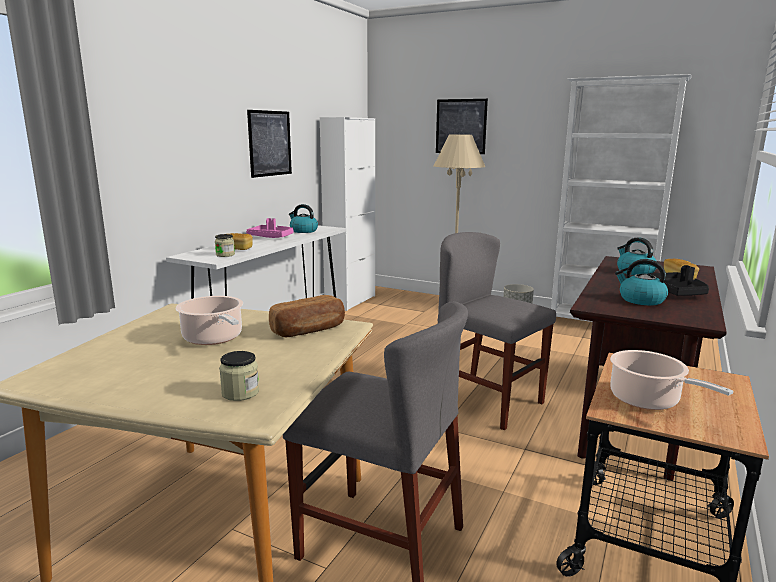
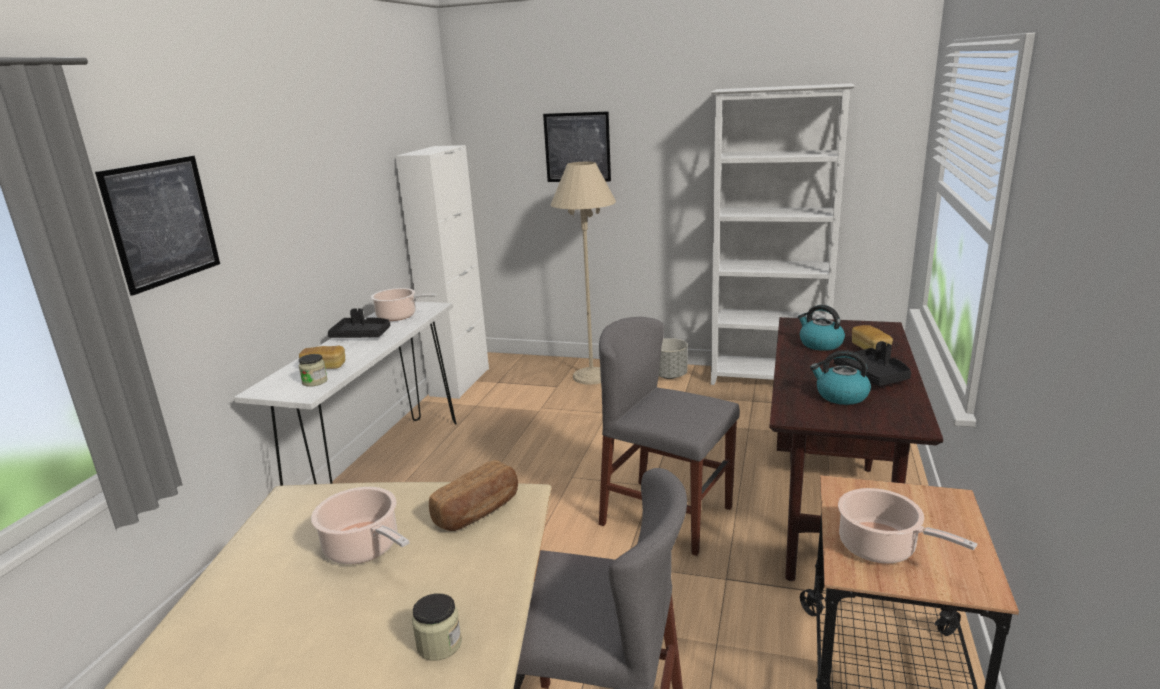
camera: 10 degrees left, 5 degrees up
pink tray [246,218,294,238] -> black tray [328,308,390,338]
picture [247,110,292,178] -> picture moved to [95,156,220,296]
kettle [289,204,318,233] -> cooking pot [371,288,437,321]

